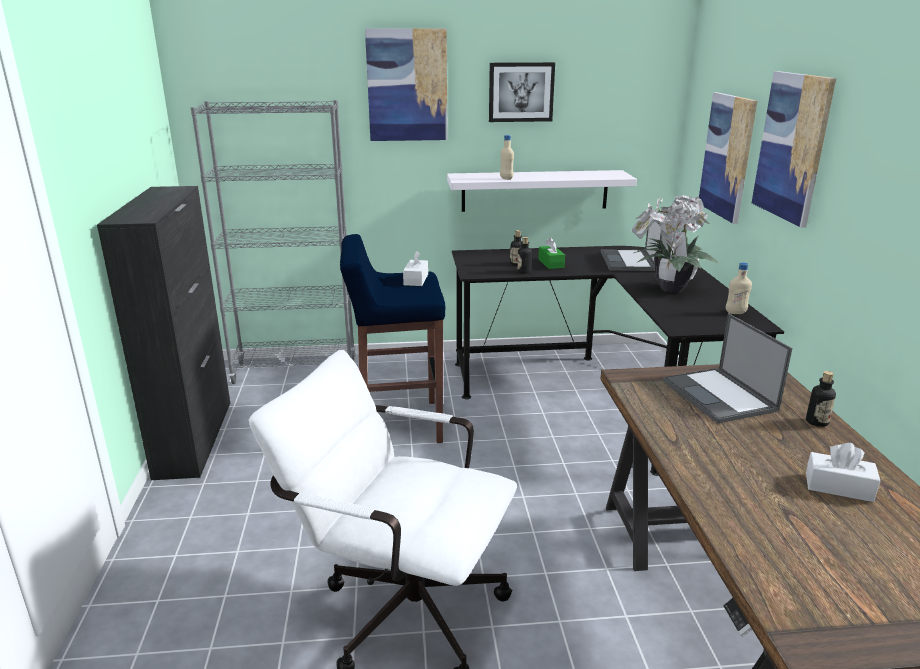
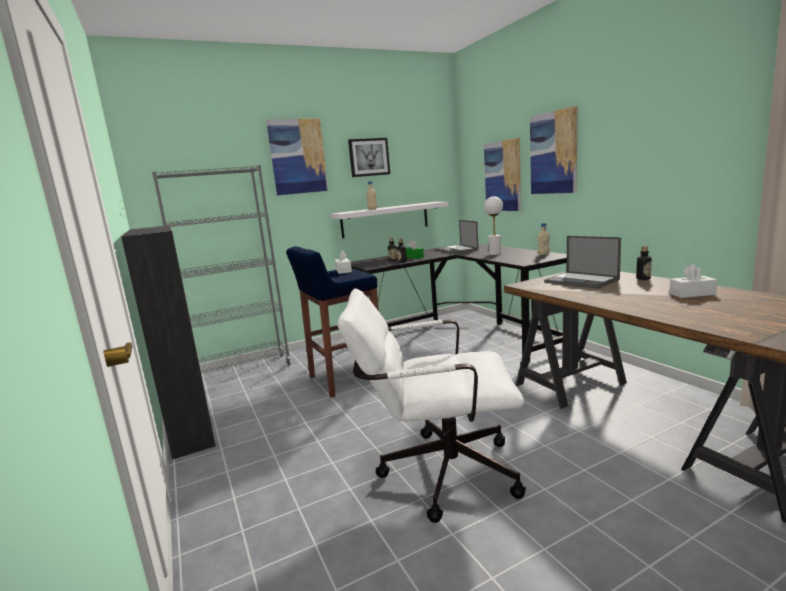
camera: 20 degrees left, 10 degrees down
potted plant [631,195,719,293] -> white table lamp [484,196,503,255]

